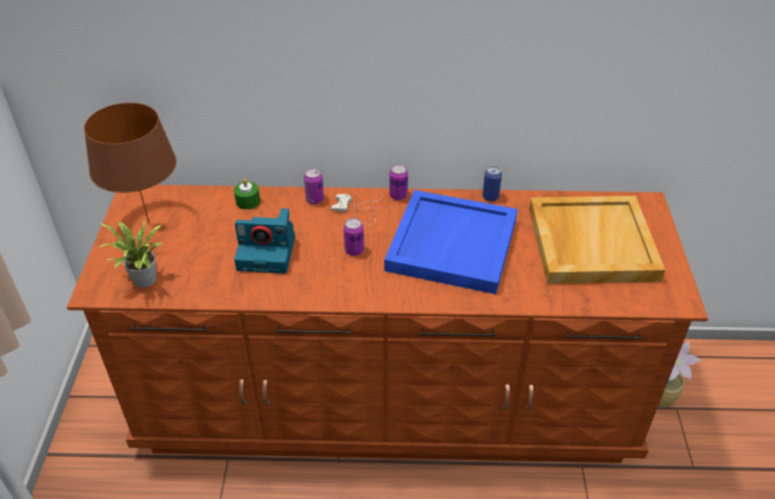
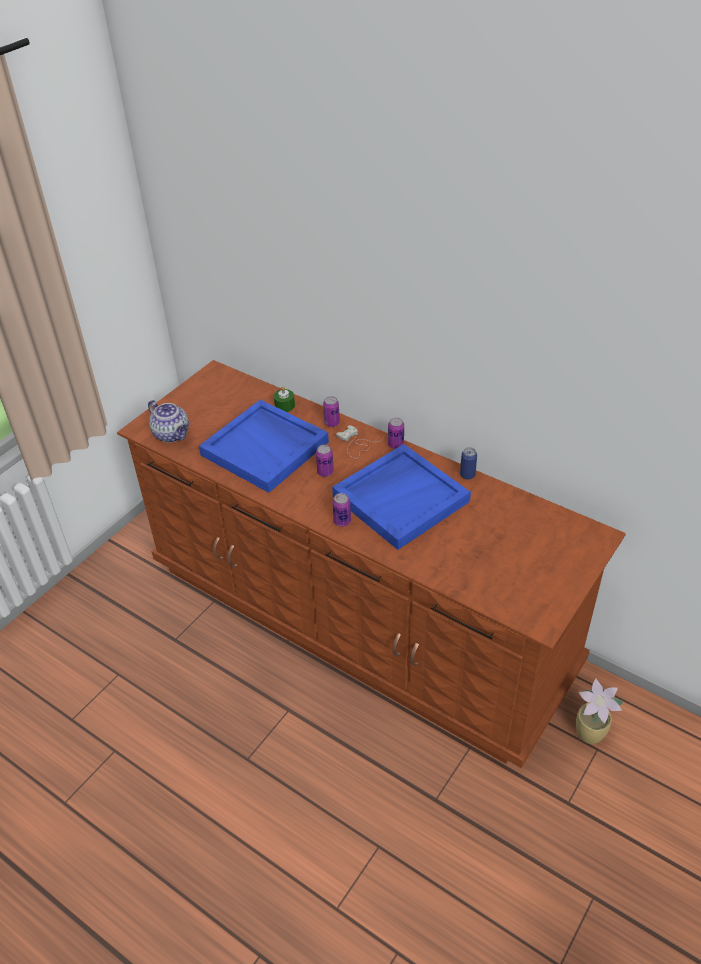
camera: 35 degrees right, 0 degrees up
brown table lamp [84,103,177,224] -> none
potted plant [98,221,163,288] -> teapot [148,400,189,443]
camera [234,208,295,273] -> blue tray [199,399,329,493]
beige tray [529,196,665,284] -> none
none -> can [332,493,351,527]

